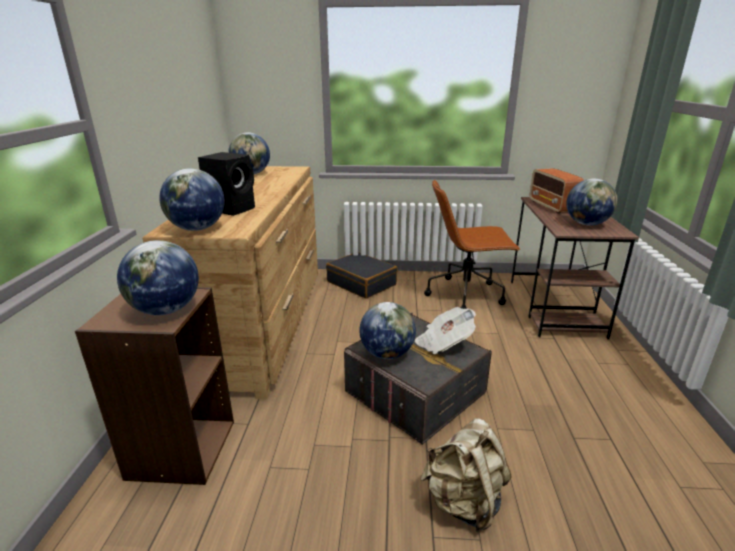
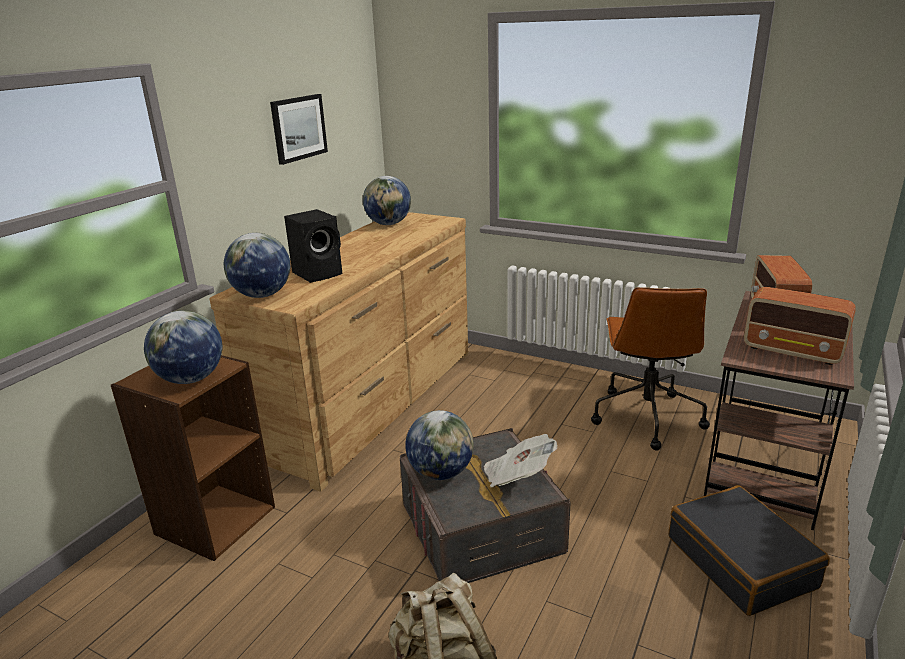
camera: 25 degrees right, 0 degrees up
black suitcase [326,252,398,299] -> black suitcase moved to [669,485,830,616]
brown office chair [424,179,521,309] -> brown office chair turned 105 degrees counterclockwise [591,287,710,451]
globe [566,179,618,226] -> radio [744,287,856,365]
none -> picture [270,94,328,165]

